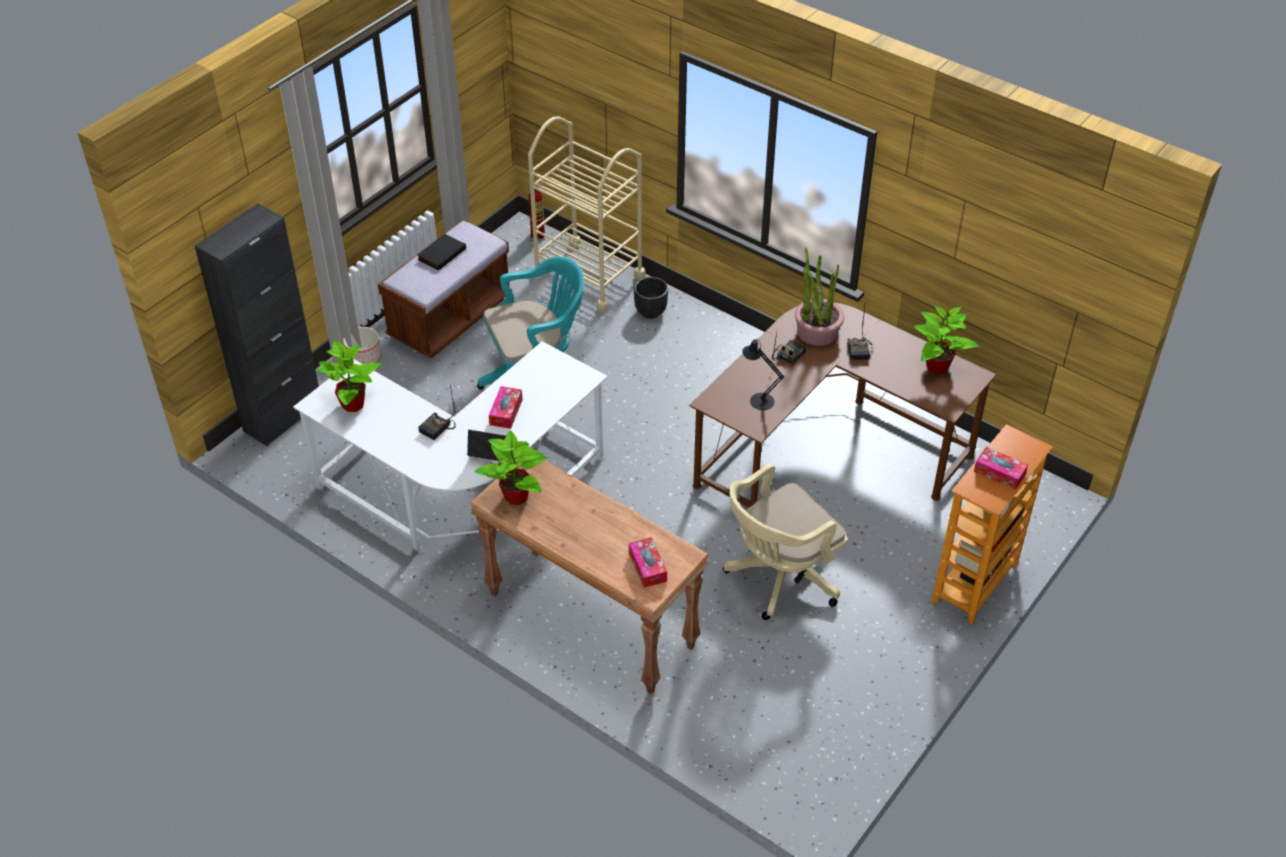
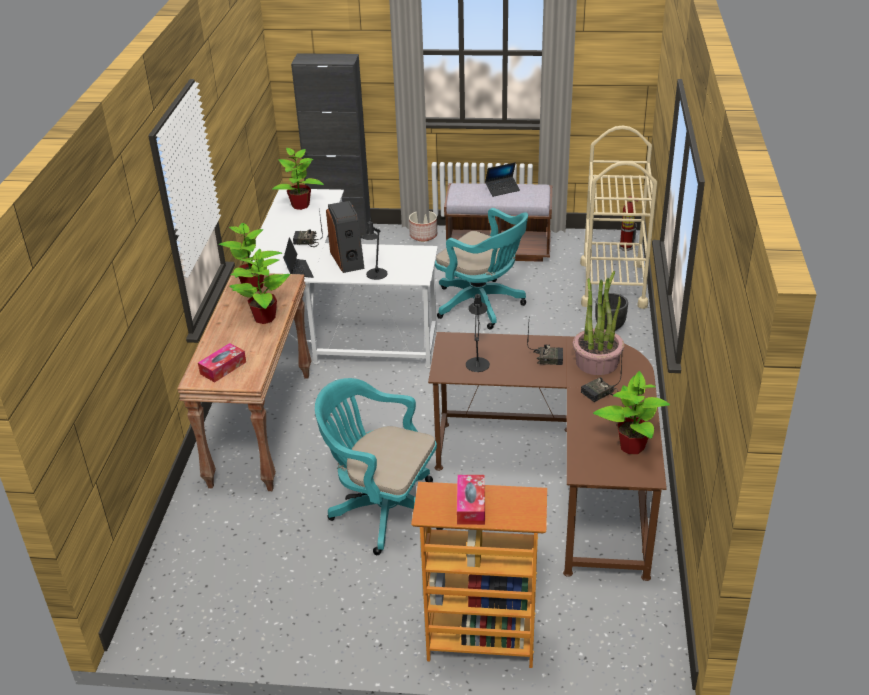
camera: 60 degrees right, 10 degrees down
black book [417,234,466,271] -> laptop [485,162,520,197]
tissue box [489,386,523,429] -> speaker [326,201,365,273]
beige office chair [723,463,847,620] -> turquoise office chair [315,378,443,555]
none -> potted plant [230,249,290,324]
none -> black table lamp [362,217,388,280]

